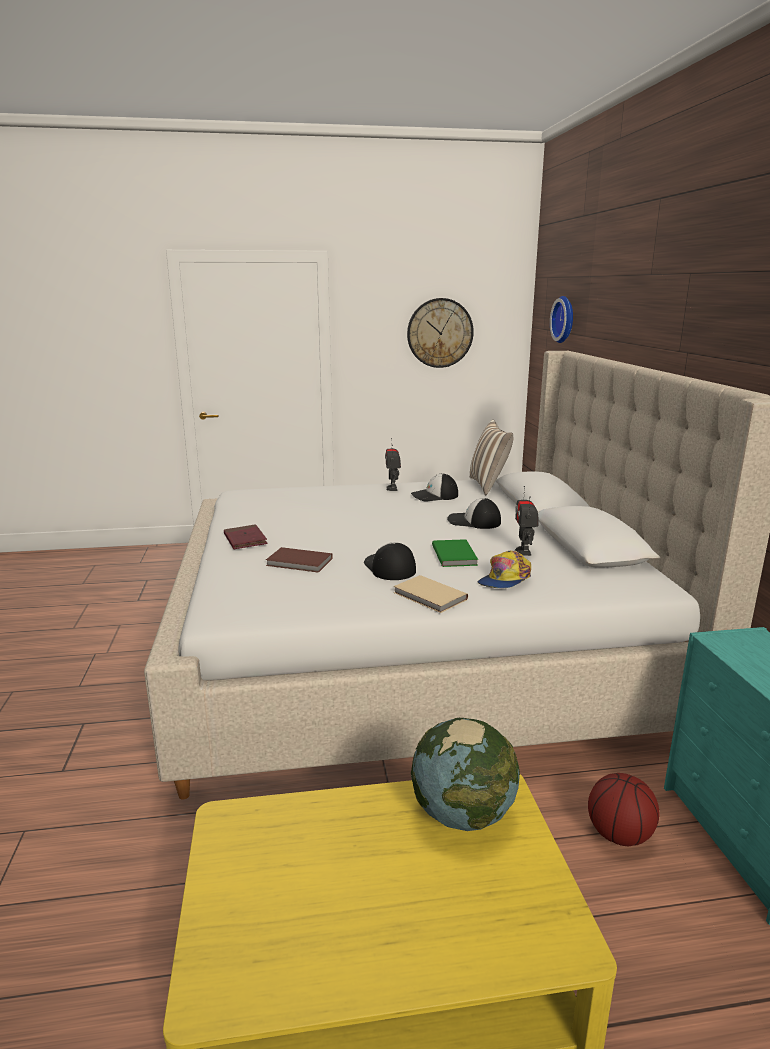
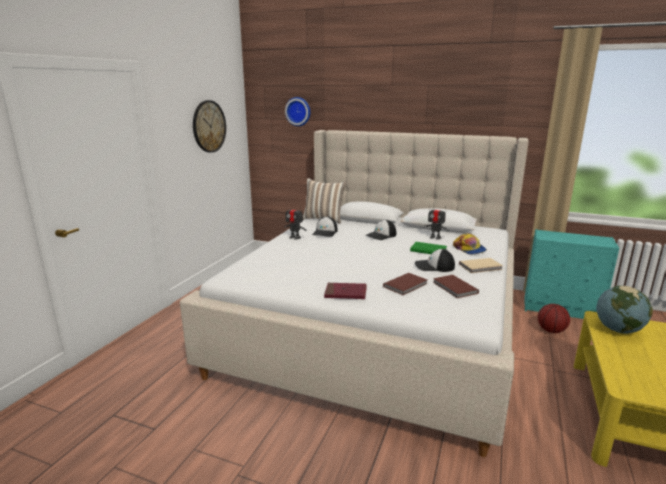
camera: 60 degrees left, 0 degrees up
none -> brown book [433,275,479,298]

